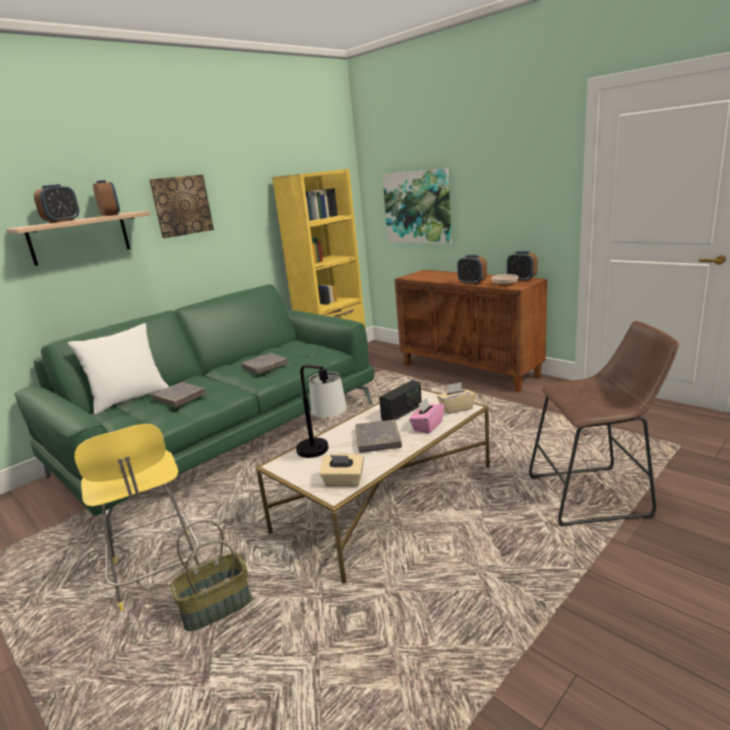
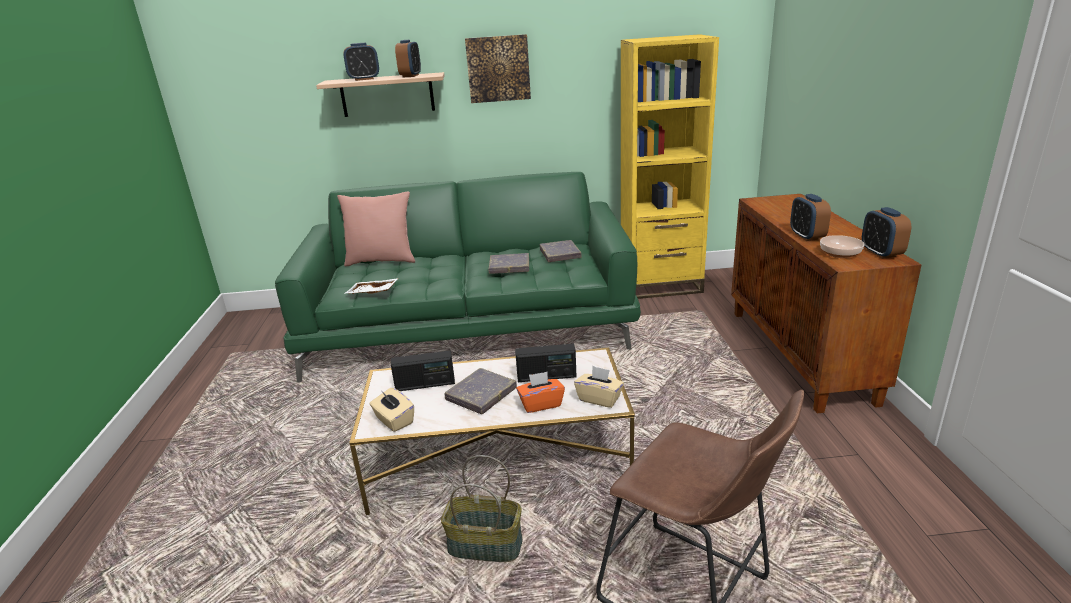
camera: 40 degrees right, 5 degrees up
white pillow [68,323,169,415] -> pink pillow [337,192,415,266]
yellow stool [74,424,200,611] -> none
grey book [152,382,206,407] -> grey book moved to [540,240,582,262]
basket [170,520,252,631] -> basket moved to [441,455,522,562]
table lamp [296,364,347,458] -> radio [391,350,455,391]
picture [382,169,452,244] -> none
pink tissue box [409,398,444,434] -> orange tissue box [516,372,565,413]
none -> white tray [345,278,399,294]

